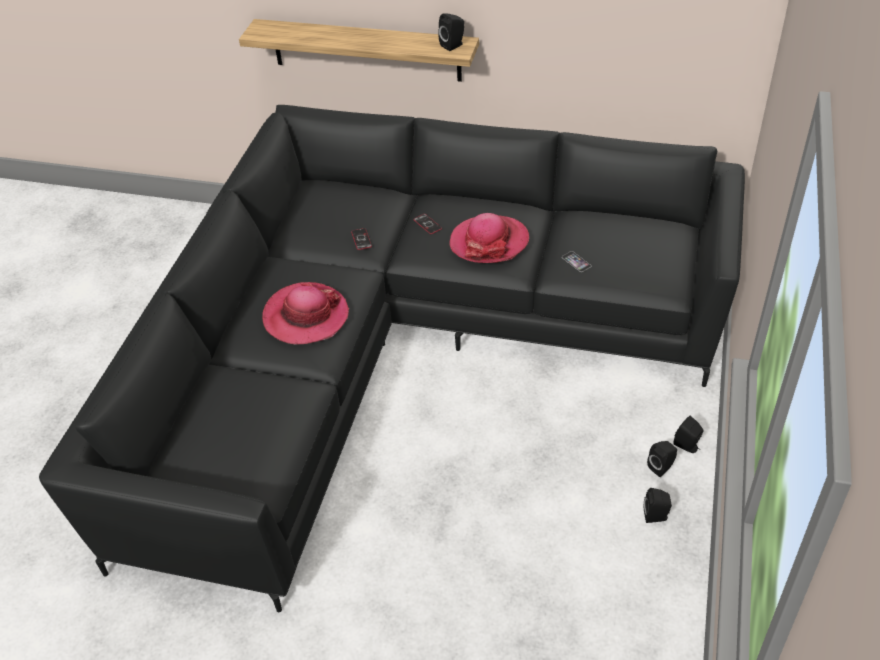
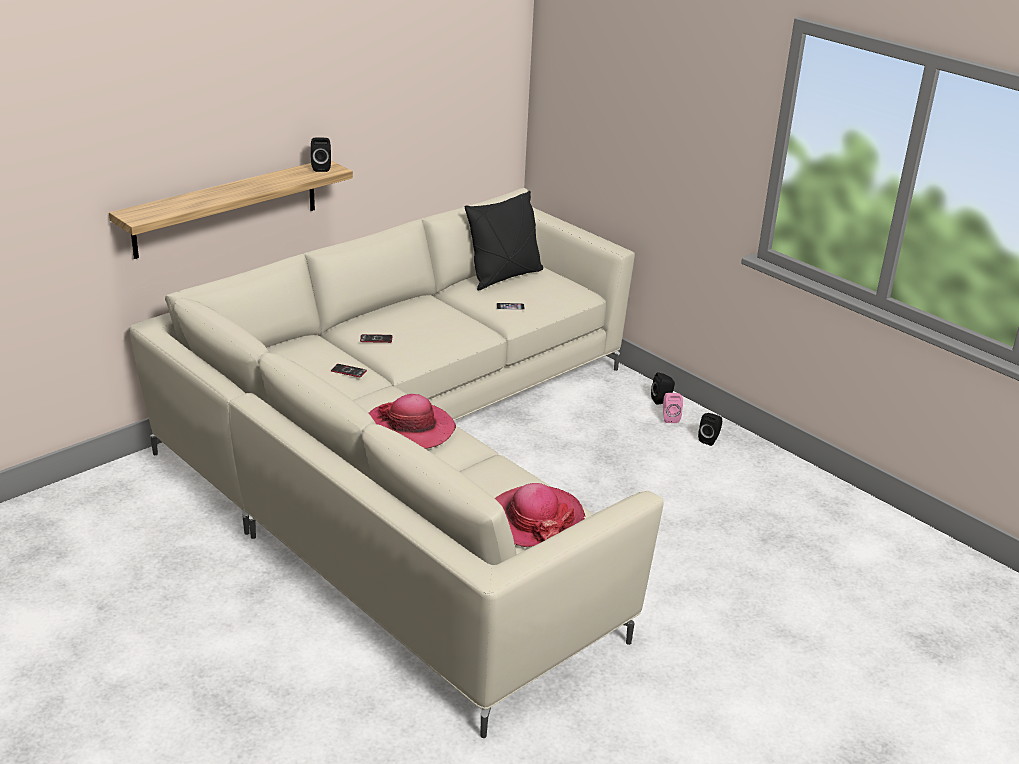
camera: 60 degrees left, 15 degrees down
black sofa [39,105,745,612] -> beige sofa [130,188,663,738]
hat [449,213,529,263] -> hat moved to [495,483,585,547]
black speaker [647,441,677,477] -> pink speaker [663,393,683,423]
none -> black pillow [465,191,543,291]

